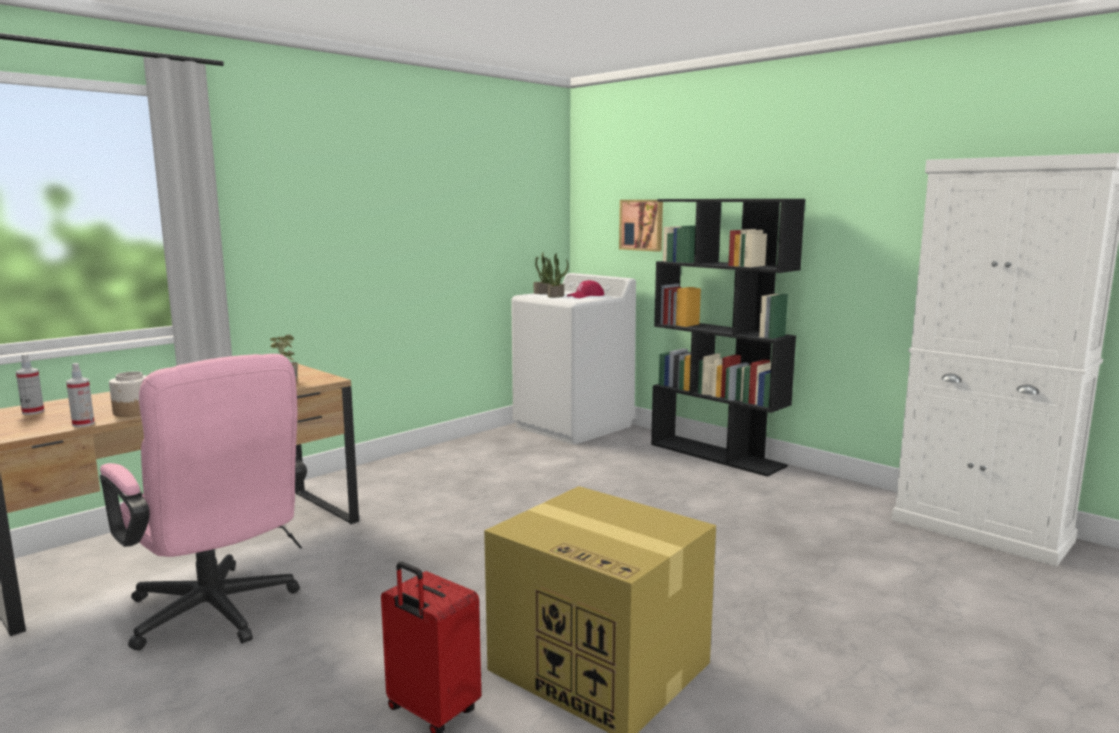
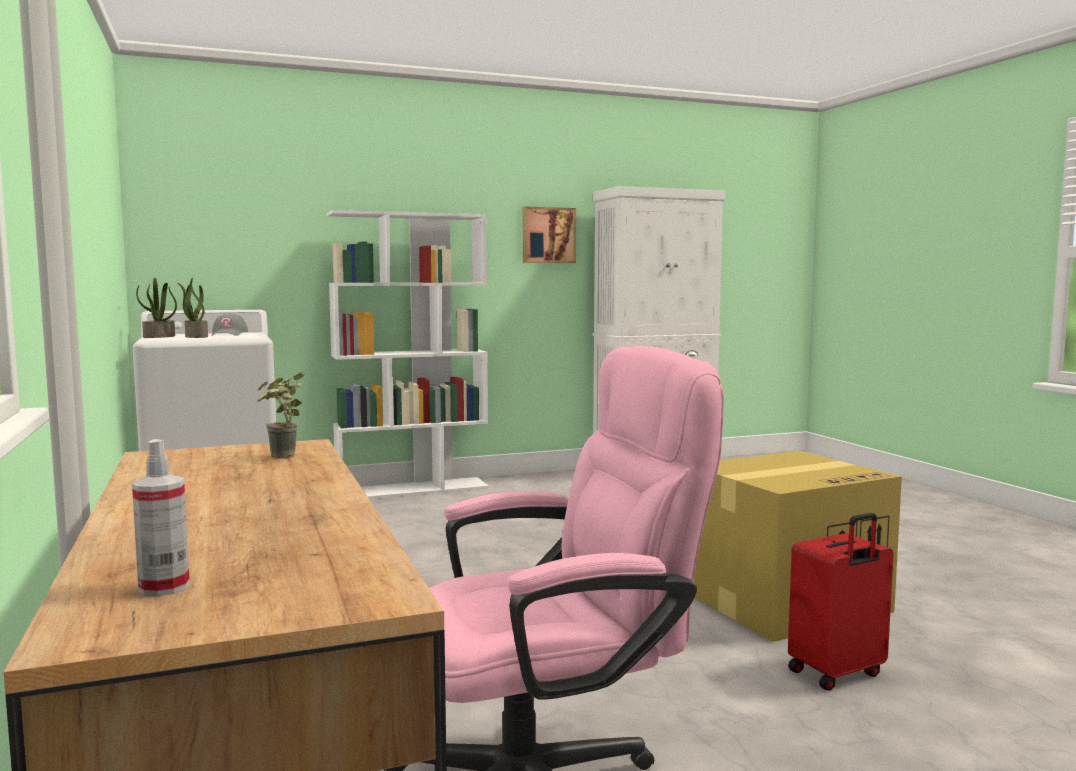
camera: 65 degrees left, 5 degrees down
spray bottle [66,363,95,427] -> none
jar [109,371,147,417] -> none
red cap [567,280,604,298] -> grey cap [212,313,248,336]
picture [619,200,663,252] -> picture moved to [523,206,576,263]
black bookcase [651,199,805,477] -> white bookcase [327,210,489,499]

